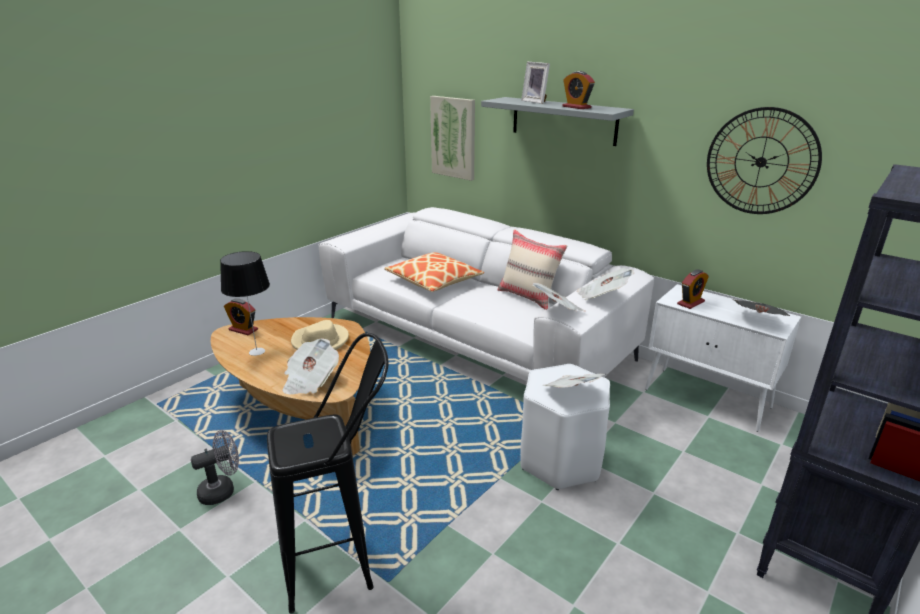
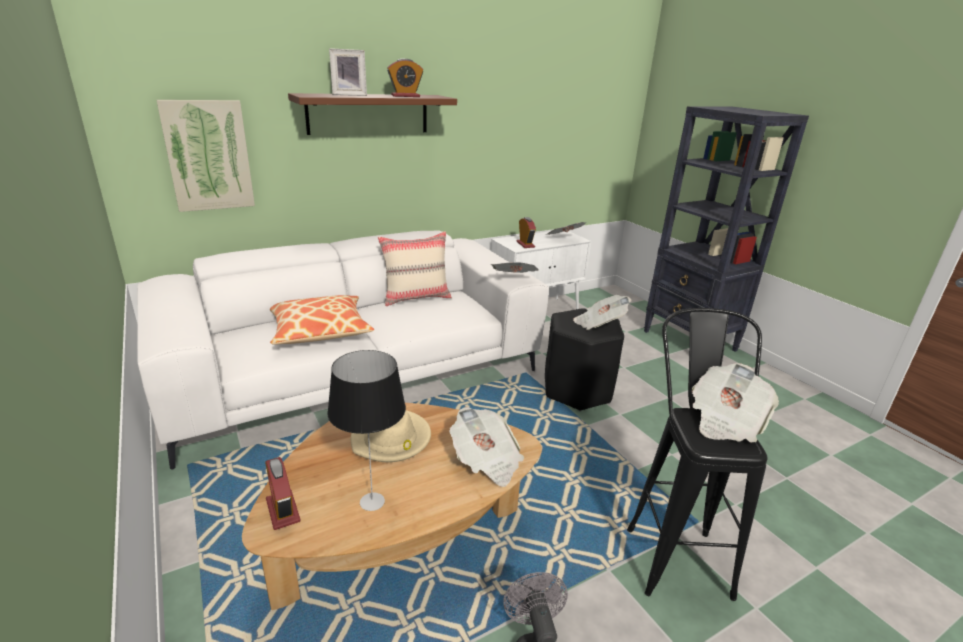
camera: 70 degrees left, 0 degrees up
alarm clock [224,298,258,335] -> alarm clock turned 105 degrees clockwise [265,457,301,530]
grey shelf [481,97,634,146] -> brown shelf [288,93,457,135]
white stool [520,364,610,490] -> black stool [545,308,624,411]
newspaper [577,268,634,300] -> newspaper moved to [692,363,779,443]
wall clock [707,107,822,214] -> none

